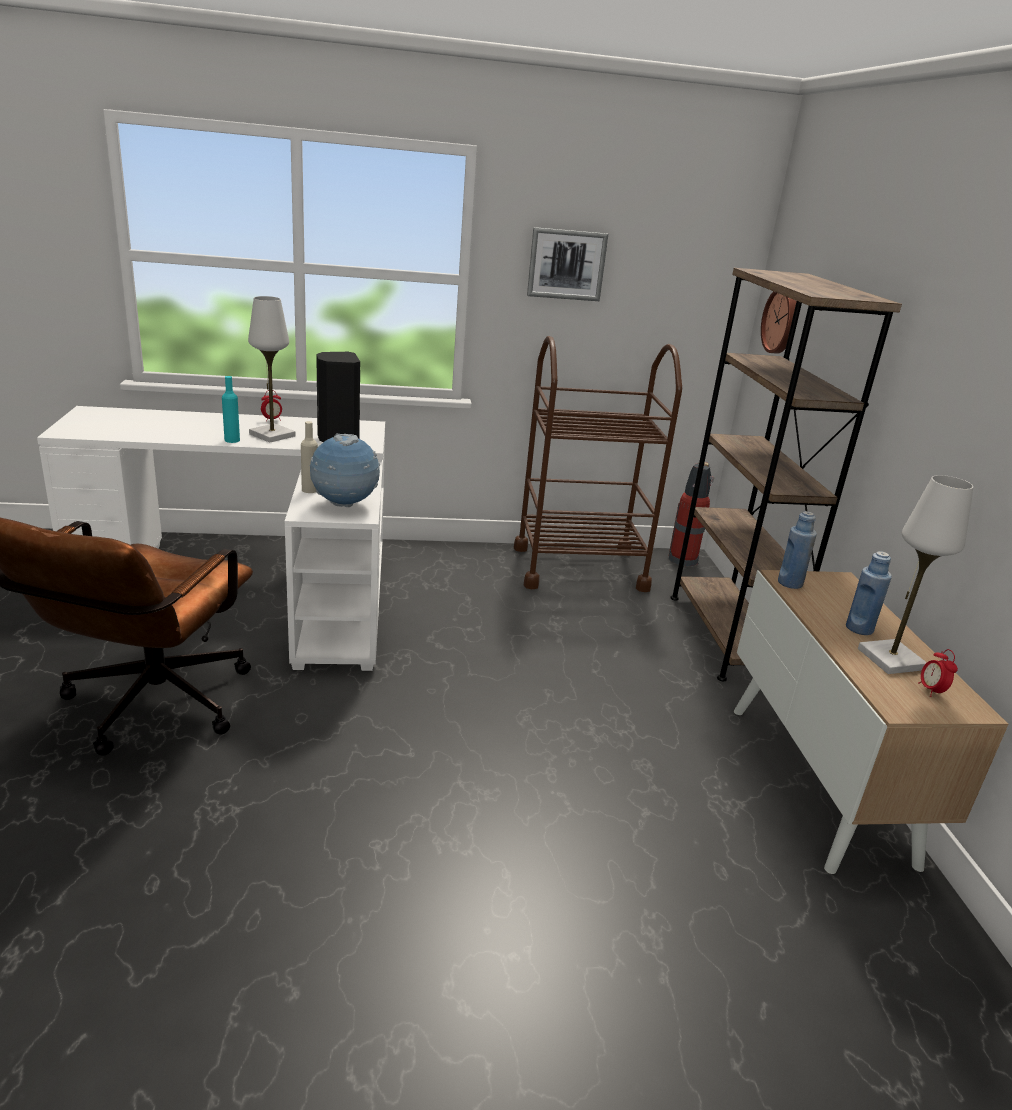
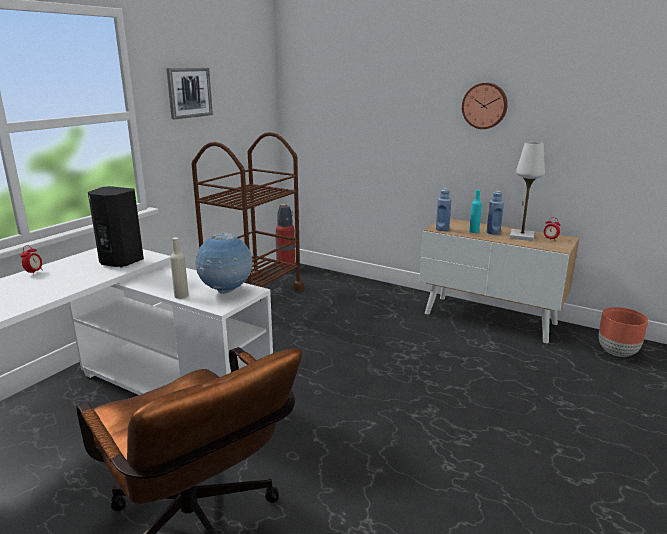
camera: 50 degrees left, 5 degrees down
turquoise bottle [222,376,240,443] -> turquoise bottle moved to [469,190,482,233]
white table lamp [248,296,296,442] -> none
brown bookcase [670,268,902,681] -> none
wall clock [761,291,797,354] -> wall clock moved to [462,83,508,129]
none -> brown planter [599,307,649,357]

